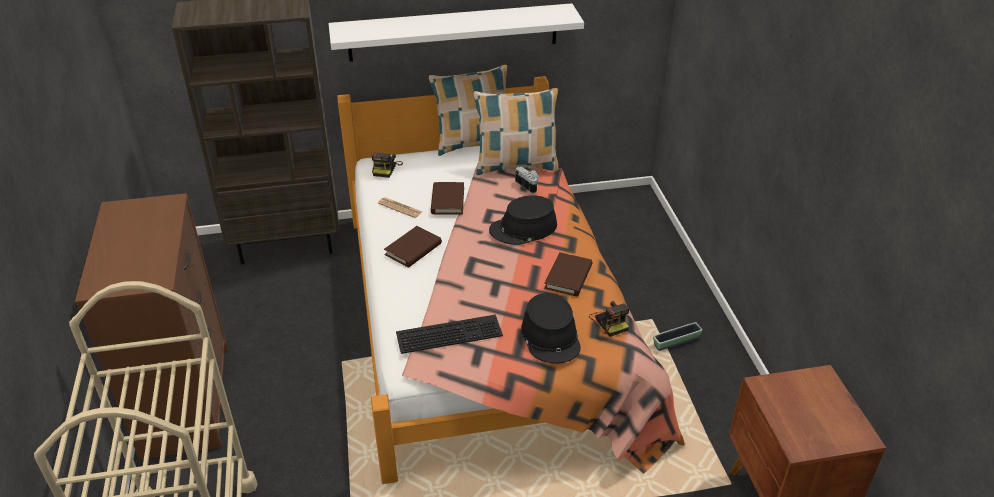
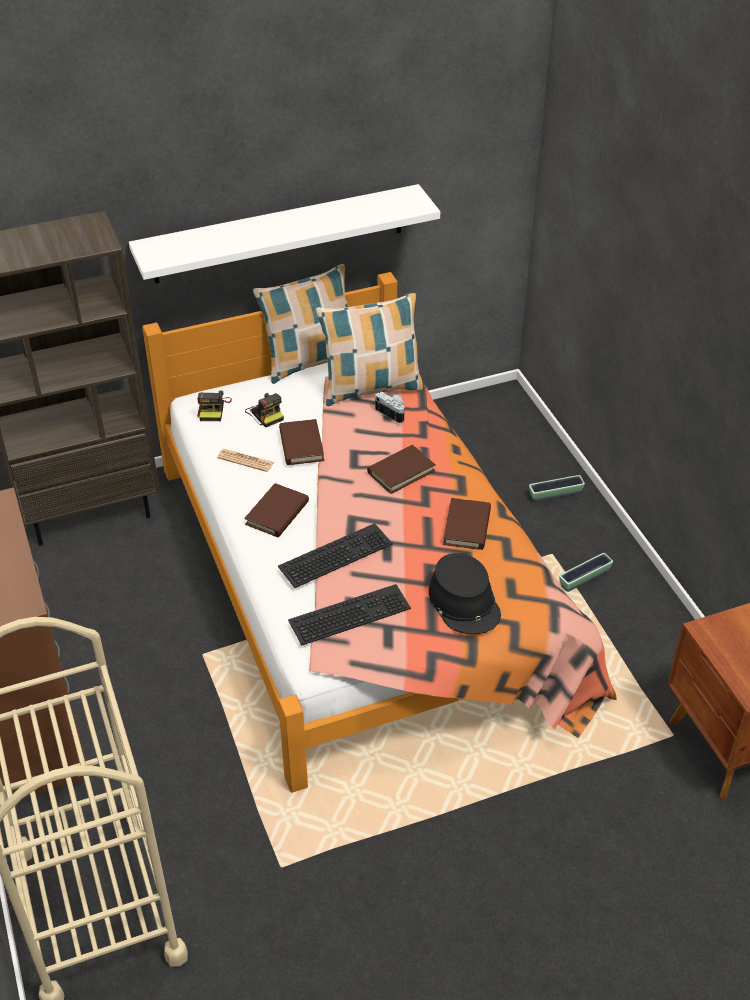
camera: 10 degrees left, 5 degrees up
black hat [489,196,557,245] -> brown book [367,445,436,494]
camera [589,301,629,337] -> camera moved to [245,393,284,427]
none -> keyboard [278,523,393,588]
none -> planter [529,475,585,502]

